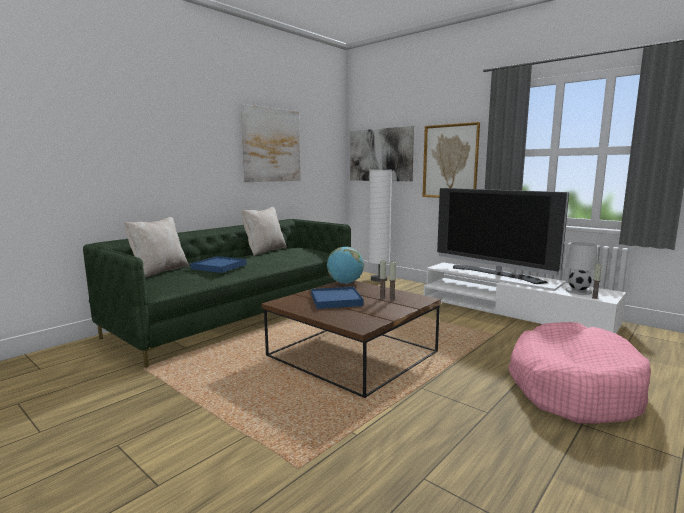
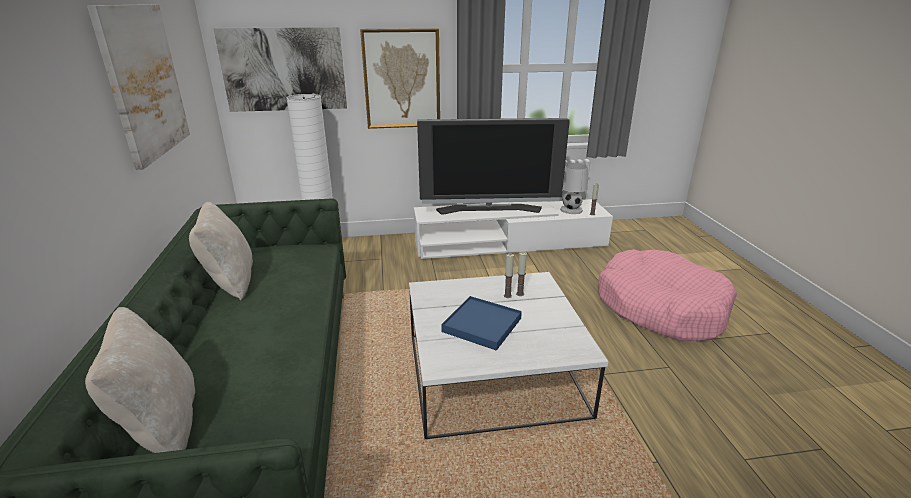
camera: 50 degrees left, 15 degrees up
blue tray [190,256,247,273] -> none
brown coffee table [261,281,441,398] -> white coffee table [409,272,608,439]
globe [327,247,364,284] -> none

